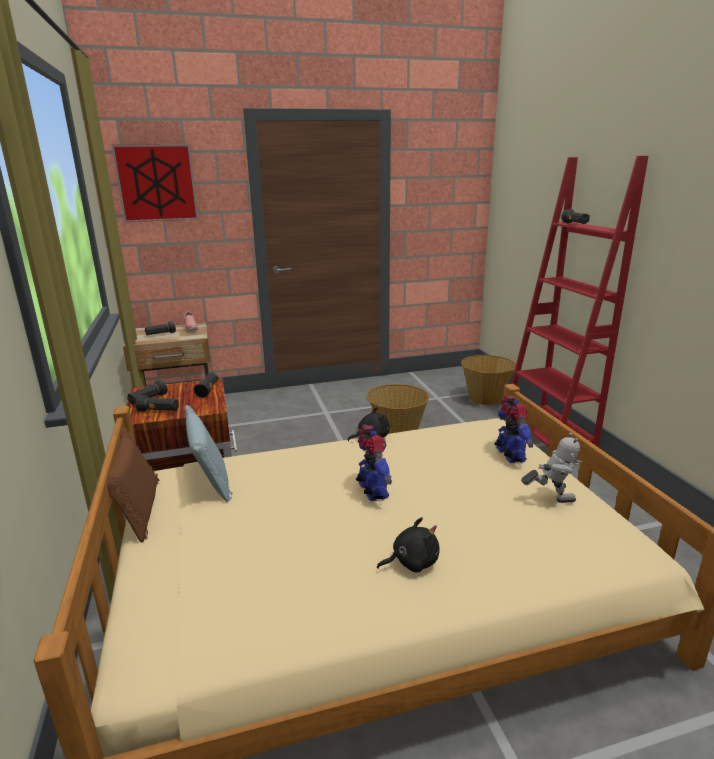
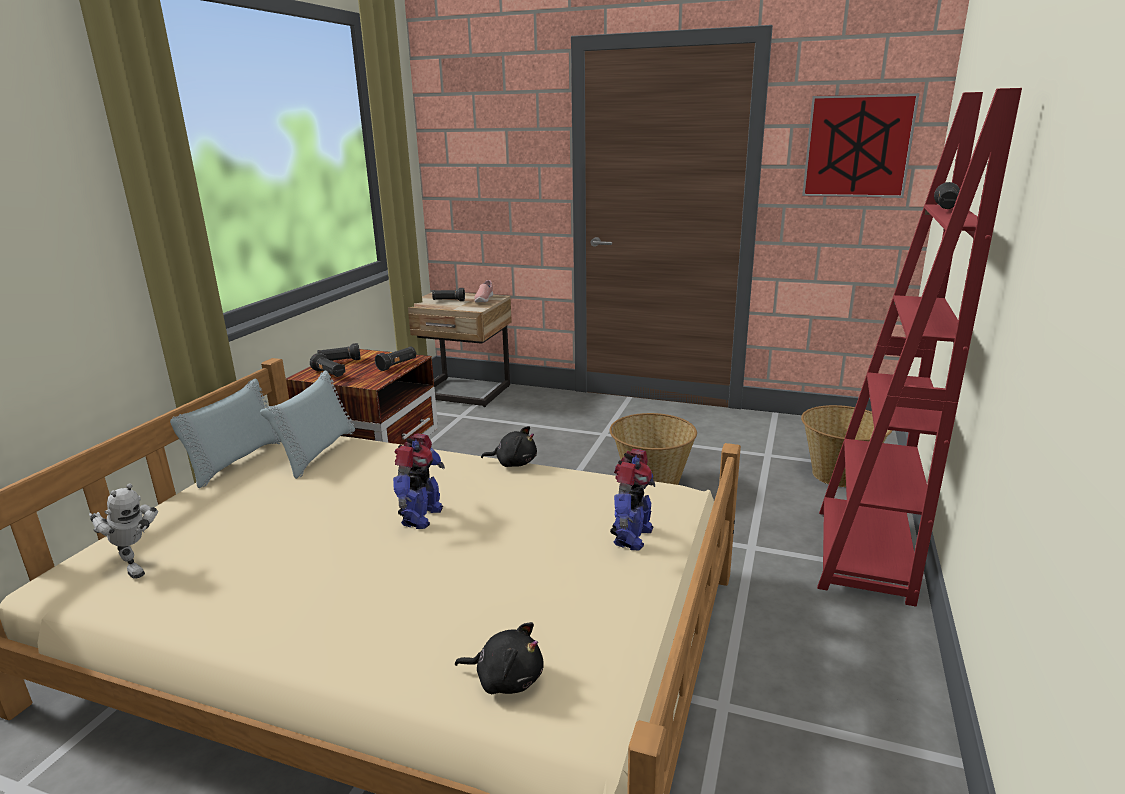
camera: 35 degrees right, 0 degrees up
brown pillow [107,428,159,543] -> blue pillow [170,379,281,488]
picture [112,144,198,222] -> picture moved to [802,93,919,198]
black plush toy [377,517,440,573] -> black plush toy moved to [455,622,544,694]
toy robot [521,432,582,503] -> toy robot moved to [89,484,158,579]

